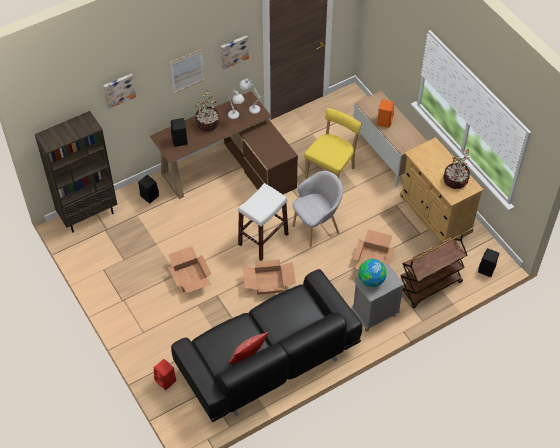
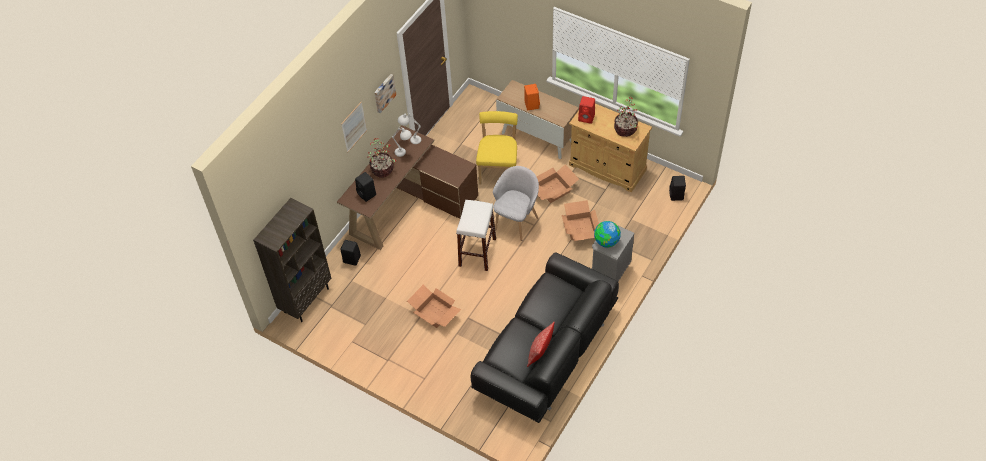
camera: 25 degrees left, 0 degrees up
picture [103,74,136,109] -> none
red speaker [154,359,176,390] -> red speaker moved to [578,96,595,124]
cardboard box [242,259,296,295] -> cardboard box moved to [537,164,579,203]
brown cart [400,234,467,308] -> none

